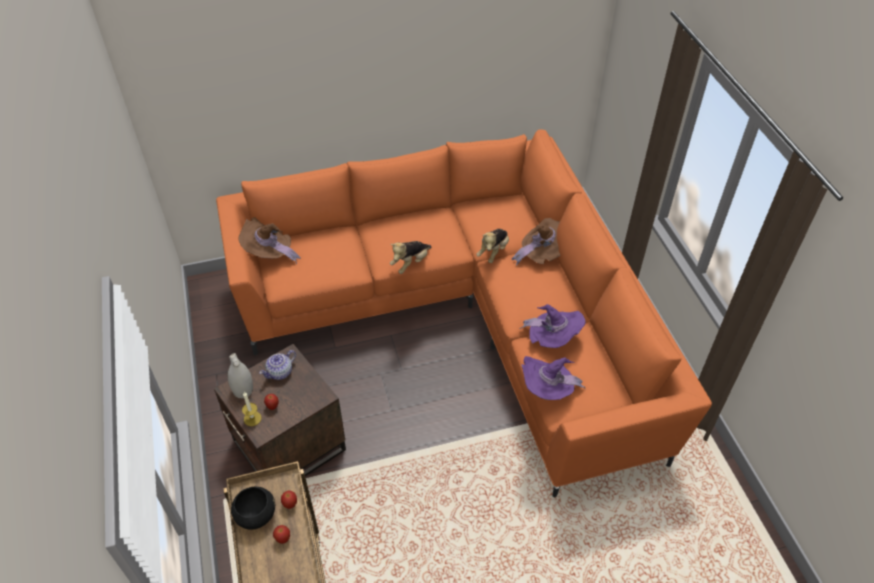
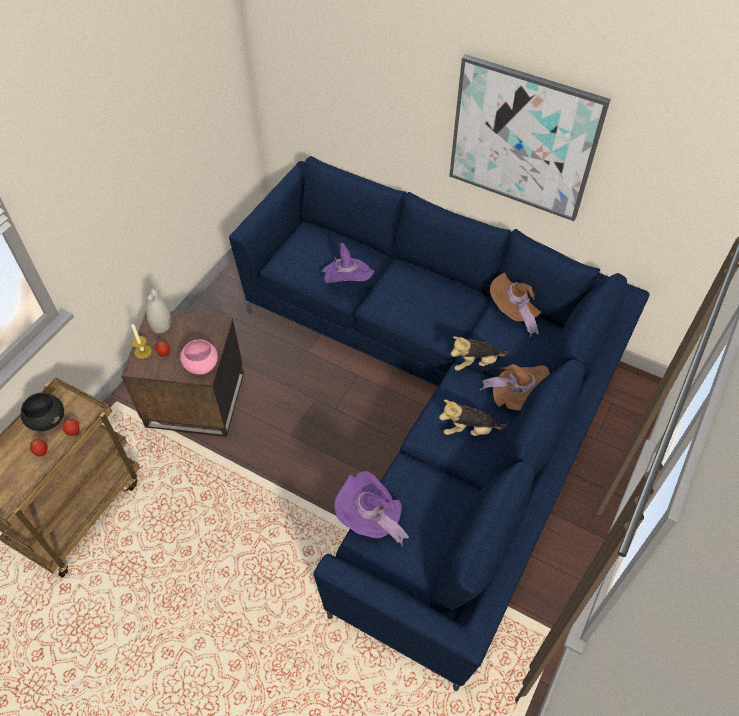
camera: 45 degrees right, 5 degrees up
orange sofa [216,130,712,497] -> blue sofa [229,156,650,691]
brown hat [238,217,301,264] -> brown hat moved to [490,272,541,337]
teapot [259,350,296,380] -> none
plush toy [390,241,431,274] -> plush toy moved to [439,400,507,436]
purple hat [519,304,586,348] -> purple hat moved to [322,243,374,283]
none -> pink bowl [180,339,218,375]
none -> picture [449,54,611,221]

